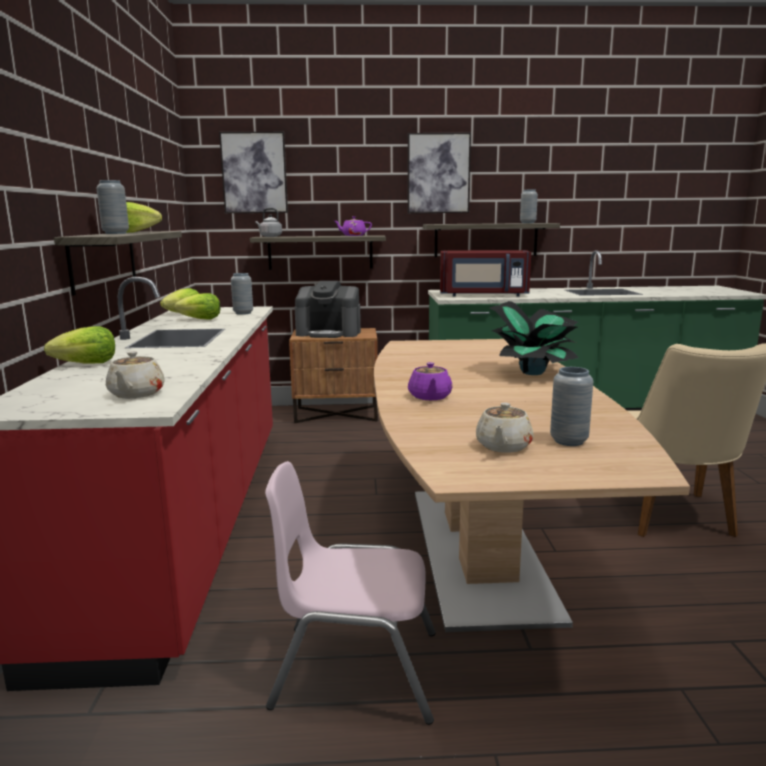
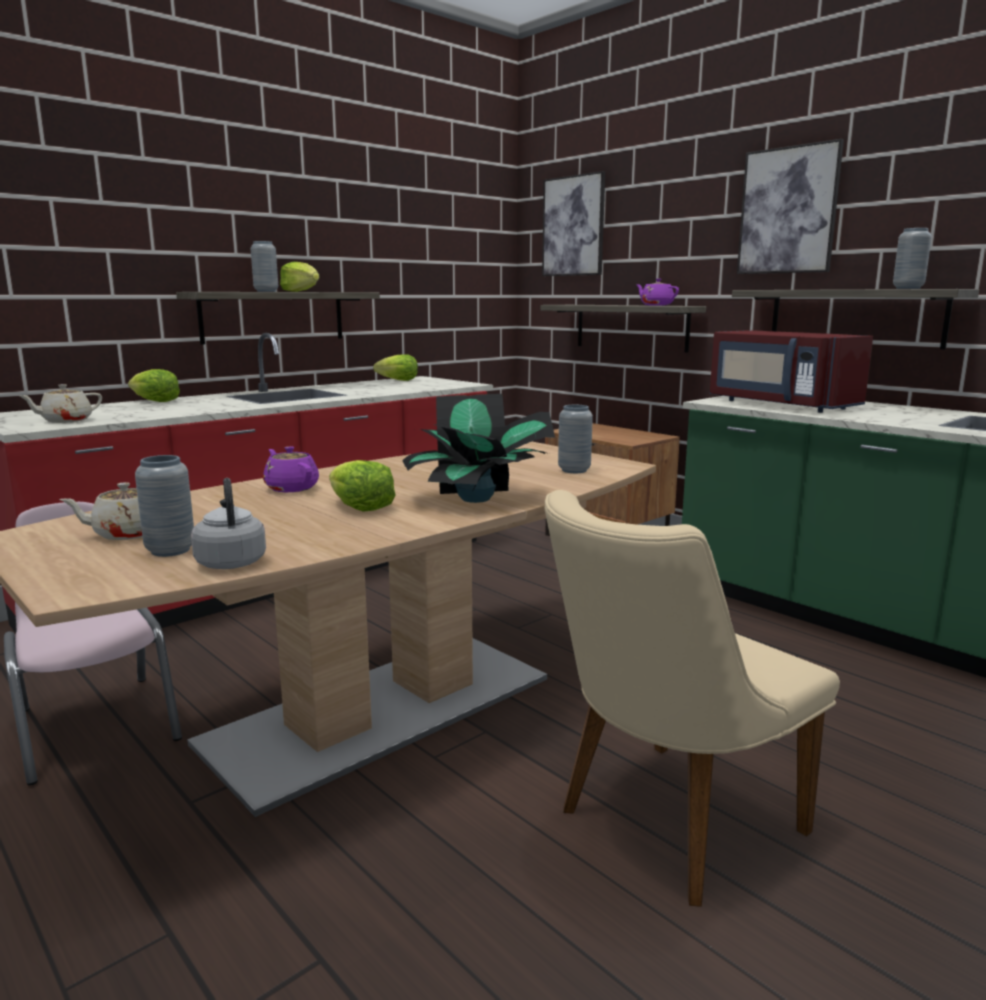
camera: 50 degrees right, 0 degrees up
lettuce [174,293,221,320] -> lettuce moved to [329,460,396,512]
grey vase [231,273,253,315] -> grey vase moved to [558,405,593,473]
grey kettle [256,208,282,237] -> grey kettle moved to [191,478,266,569]
coffee machine [295,281,361,338] -> none
purple teapot [408,362,452,400] -> purple teapot turned 90 degrees clockwise [263,447,319,492]

